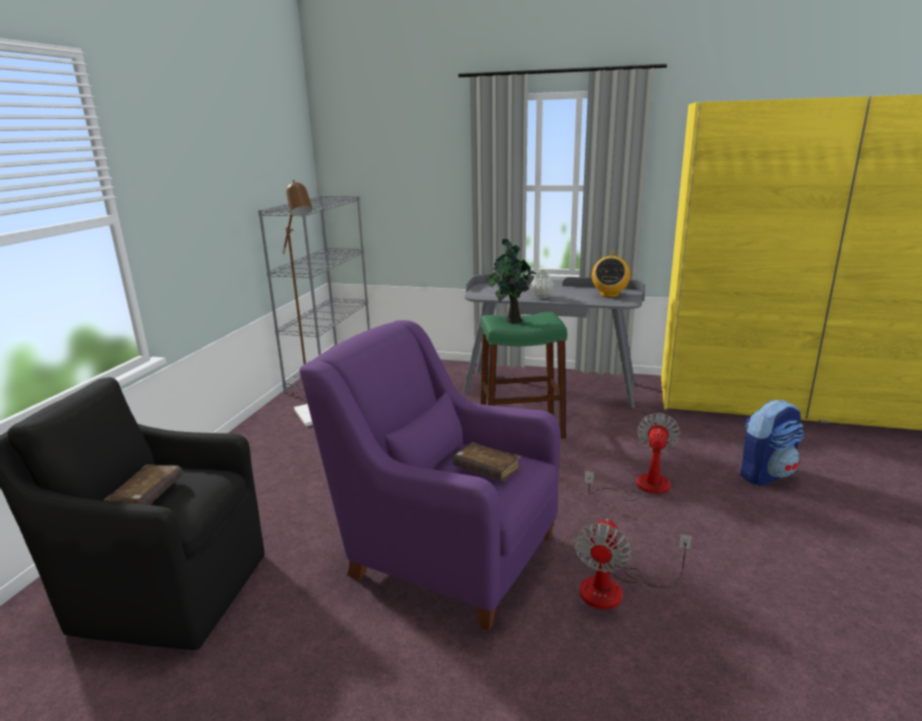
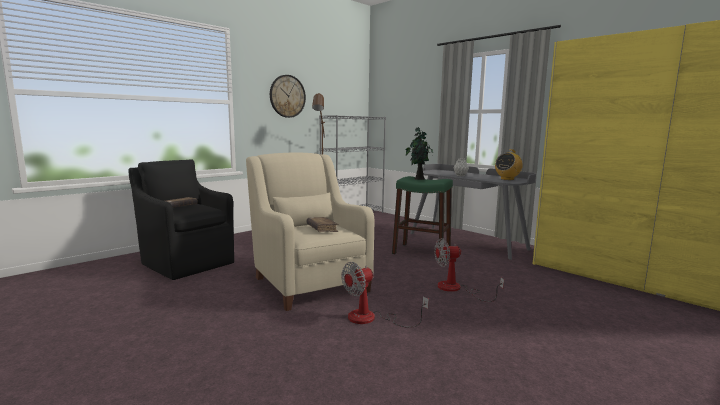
camera: 30 degrees right, 10 degrees down
purple armchair [299,320,560,631] -> beige armchair [246,153,374,311]
fan [584,413,681,501] -> fan turned 150 degrees counterclockwise [434,238,504,302]
backpack [740,400,804,486] -> none
none -> wall clock [270,75,306,118]

